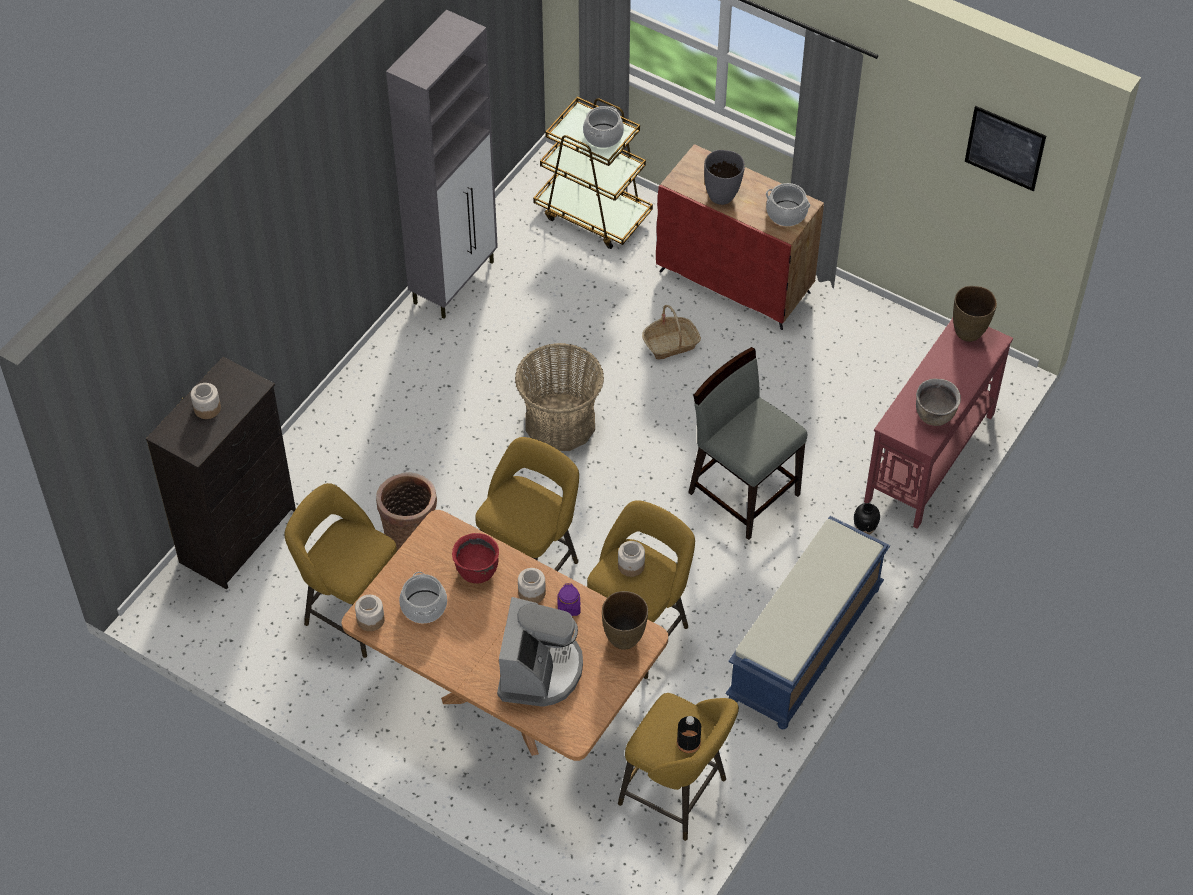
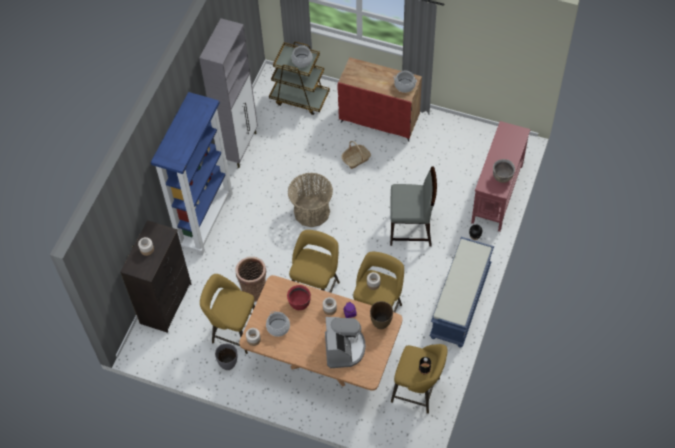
camera: 10 degrees left, 5 degrees up
grey chair [688,347,807,540] -> grey chair turned 150 degrees clockwise [390,166,437,246]
grey vase [704,150,745,205] -> grey vase moved to [215,344,237,370]
brown vase [953,286,997,342] -> none
picture [965,106,1046,191] -> none
none -> blue bookcase [151,92,233,256]

